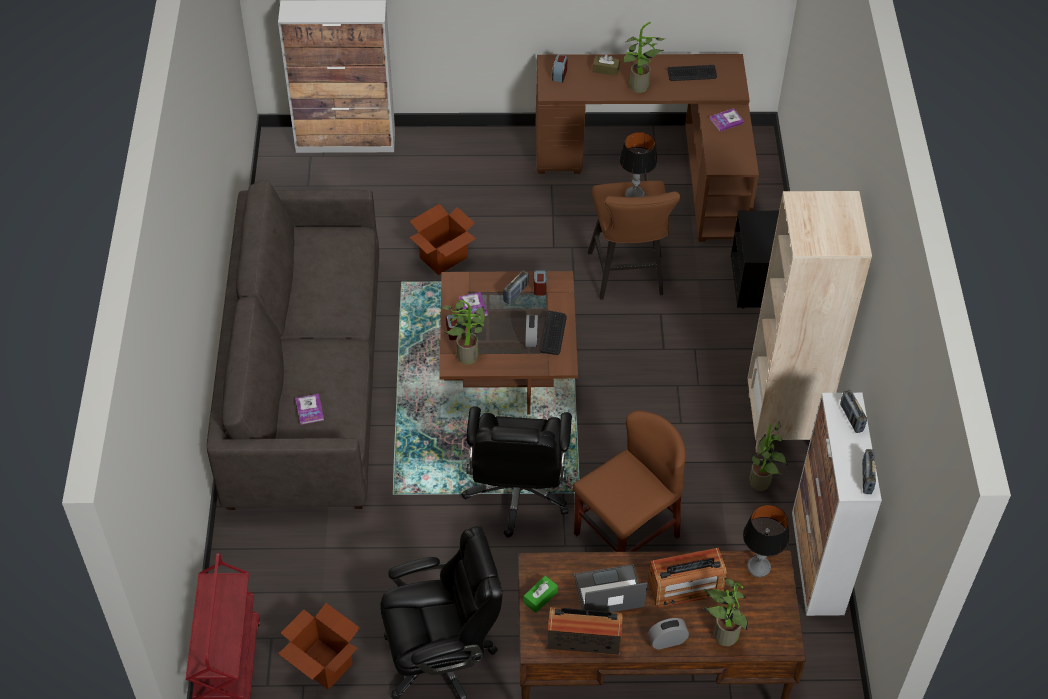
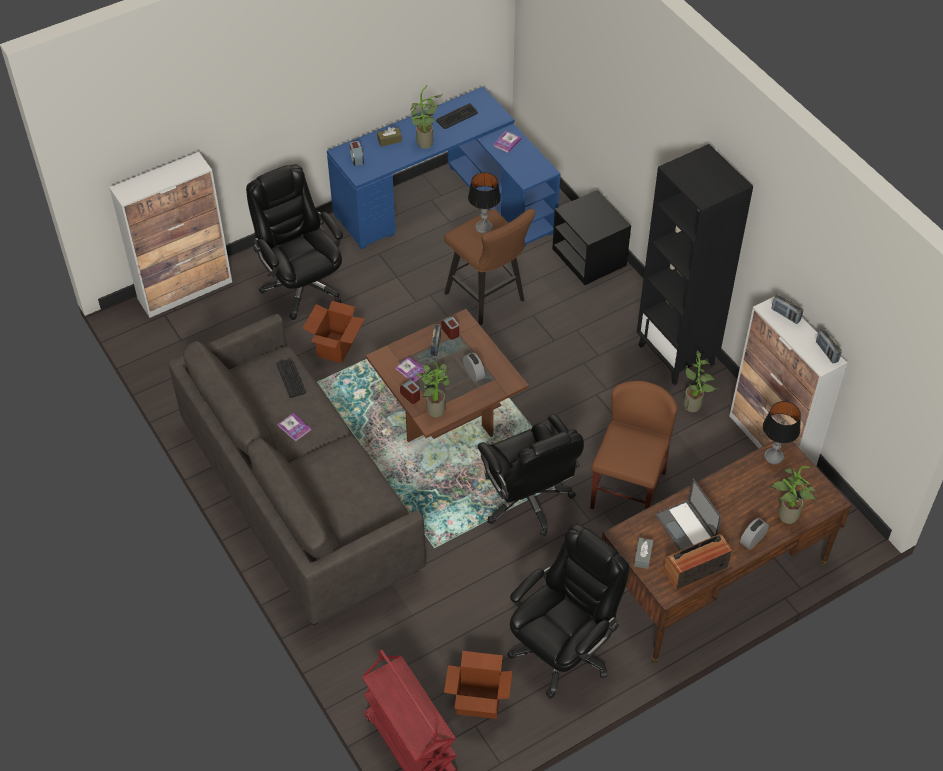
camera: 30 degrees left, 0 degrees up
book [296,394,324,425] -> book moved to [278,413,311,442]
green tissue box [523,576,558,613] -> grey tissue box [634,538,653,569]
brown desk [535,54,759,242] -> blue desk [327,87,561,250]
keyboard [541,311,567,355] -> keyboard moved to [276,359,306,398]
laptop [574,564,647,612] -> laptop turned 75 degrees counterclockwise [655,479,721,551]
radio [648,548,727,608] -> none
beige bookcase [747,191,872,453] -> black bookcase [637,144,753,385]
none -> black office chair [246,164,343,320]

